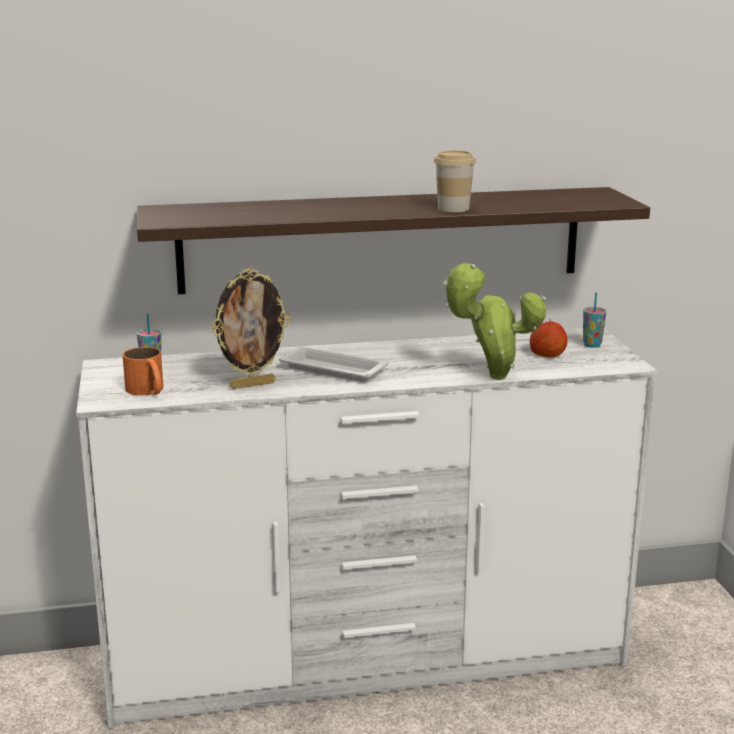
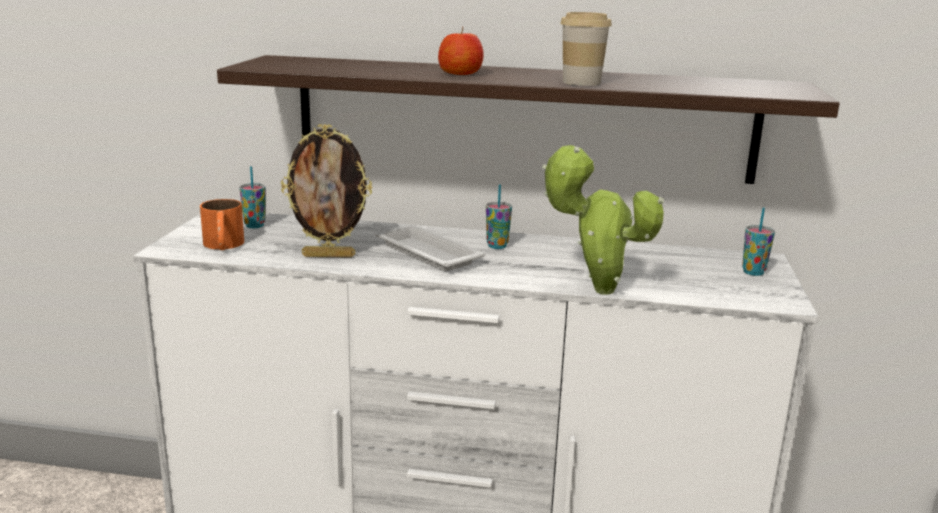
camera: 20 degrees right, 0 degrees up
apple [529,319,568,357] -> apple moved to [438,27,484,75]
none -> cup [486,184,512,249]

